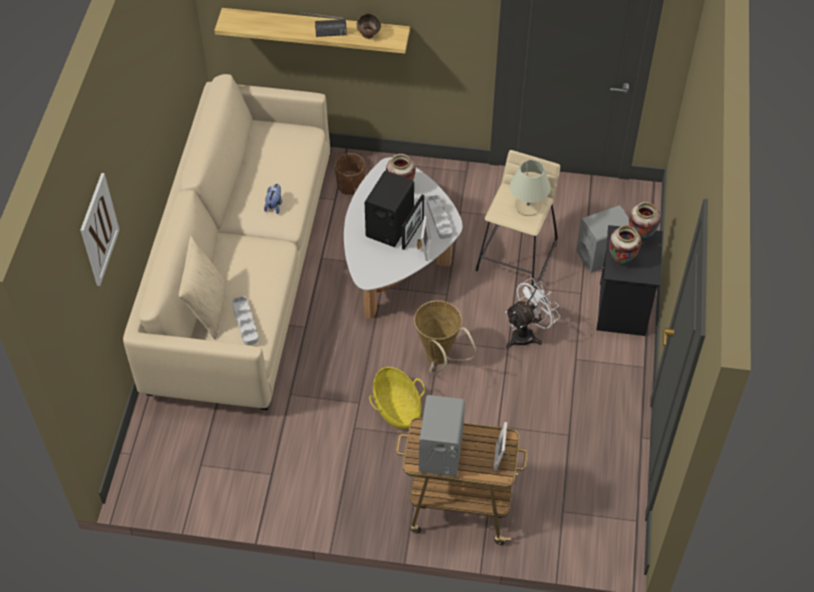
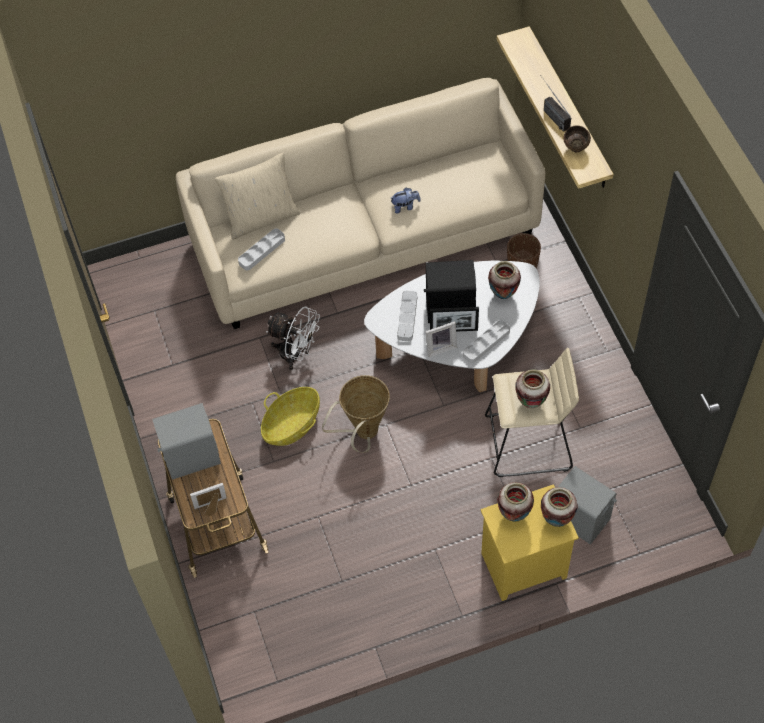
camera: 65 degrees right, 5 degrees up
picture [80,173,119,286] -> none
white fan [505,278,560,348] -> white fan moved to [266,306,320,370]
beige table lamp [510,160,551,216] -> vase [515,369,550,408]
black nightstand [597,225,663,336] -> yellow nightstand [480,484,579,601]
none -> grey tray [397,291,417,341]

